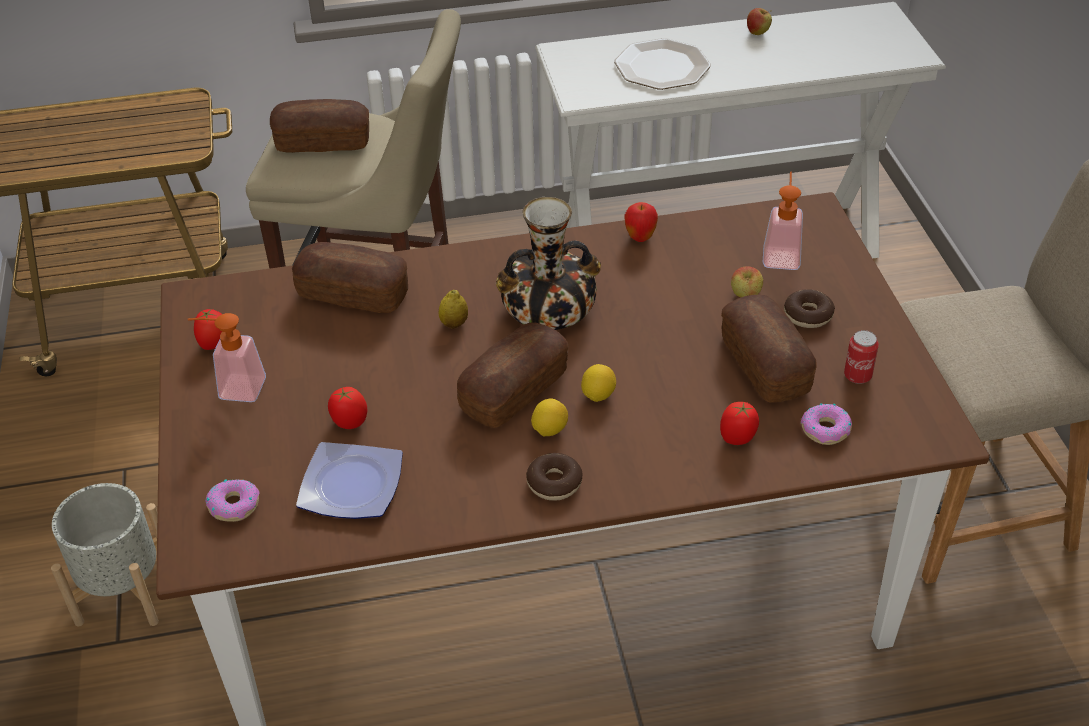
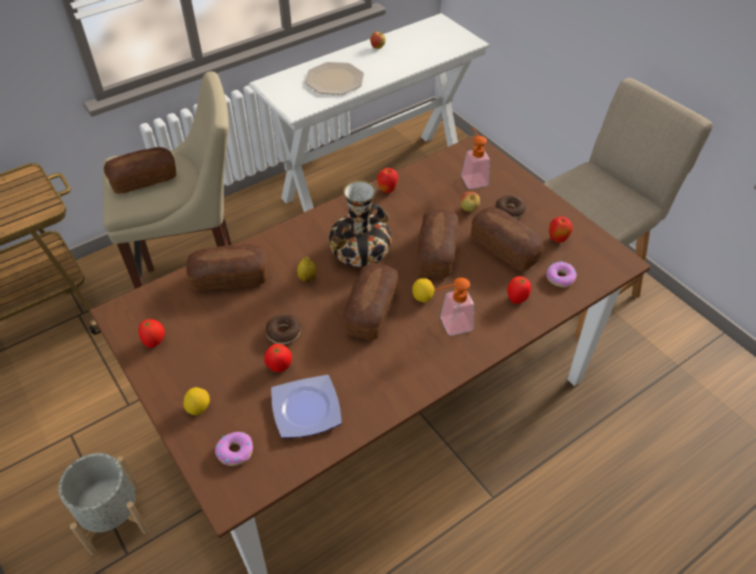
camera: 25 degrees left, 5 degrees up
soap dispenser [188,313,266,402] -> soap dispenser moved to [436,278,474,335]
donut [526,453,582,501] -> donut moved to [265,314,301,345]
lemon [531,399,568,437] -> lemon moved to [183,387,210,415]
can [844,330,879,384] -> apple [549,216,573,243]
none -> bread [416,209,459,278]

